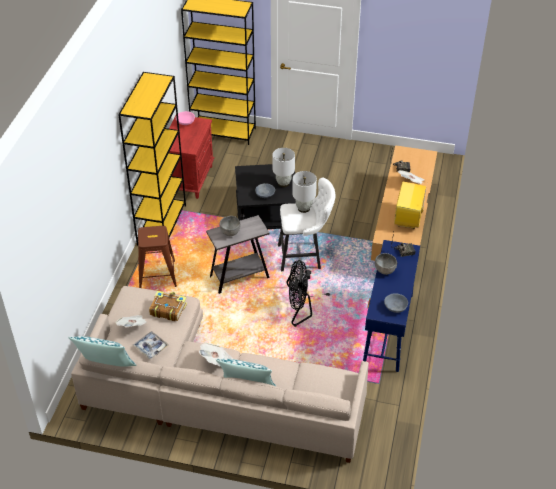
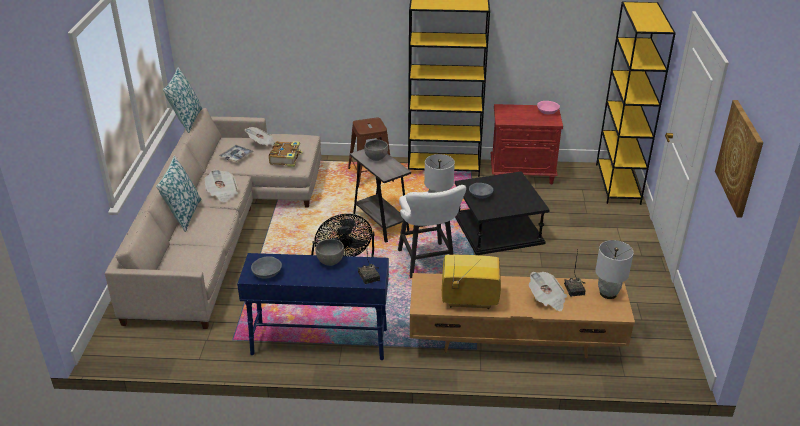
camera: 80 degrees right, 10 degrees down
white table lamp [273,148,295,187] -> white table lamp moved to [595,240,634,299]
none -> picture [715,100,763,218]

